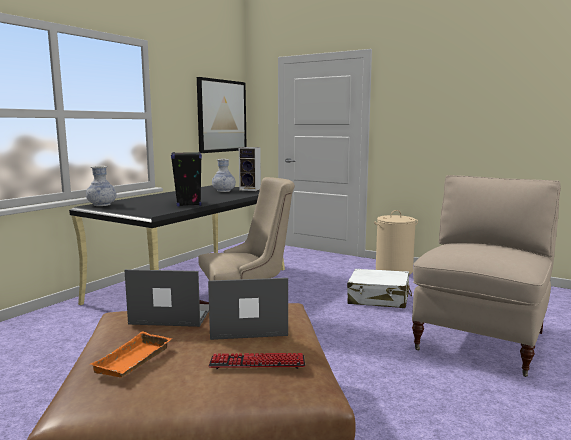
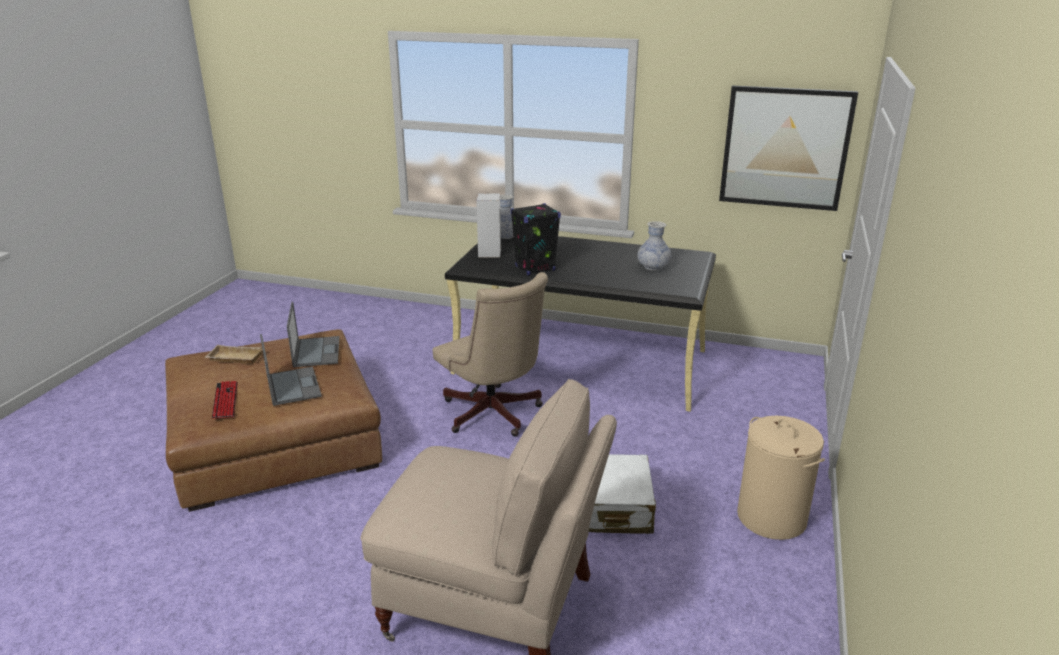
camera: 75 degrees right, 15 degrees up
orange tray [90,331,172,378] -> beige tray [205,345,262,364]
speaker [239,147,261,191] -> speaker moved to [476,193,501,258]

